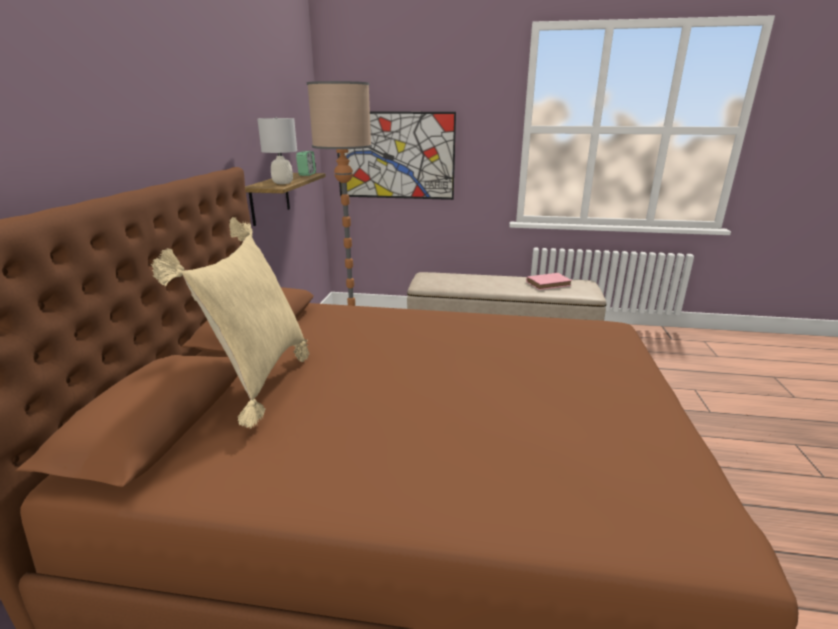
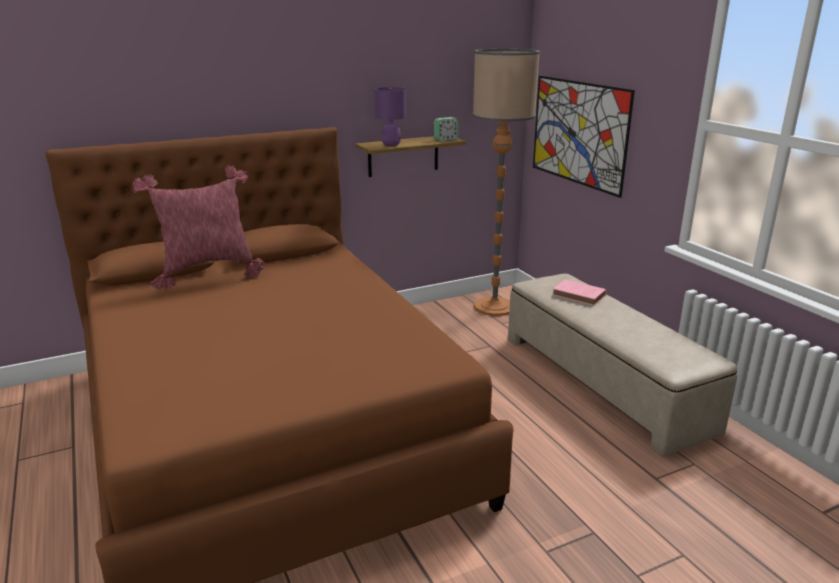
camera: 55 degrees right, 0 degrees up
beige pillow [151,217,309,429] -> red pillow [132,165,265,289]
grey table lamp [257,117,297,184] -> purple table lamp [375,87,406,146]
pink book [526,273,572,290] -> pink book moved to [552,279,607,306]

